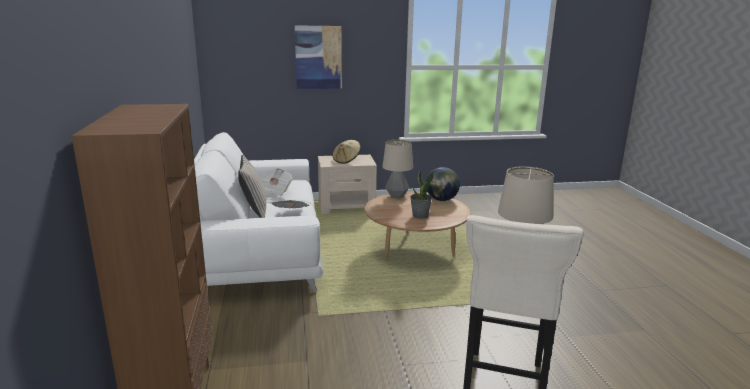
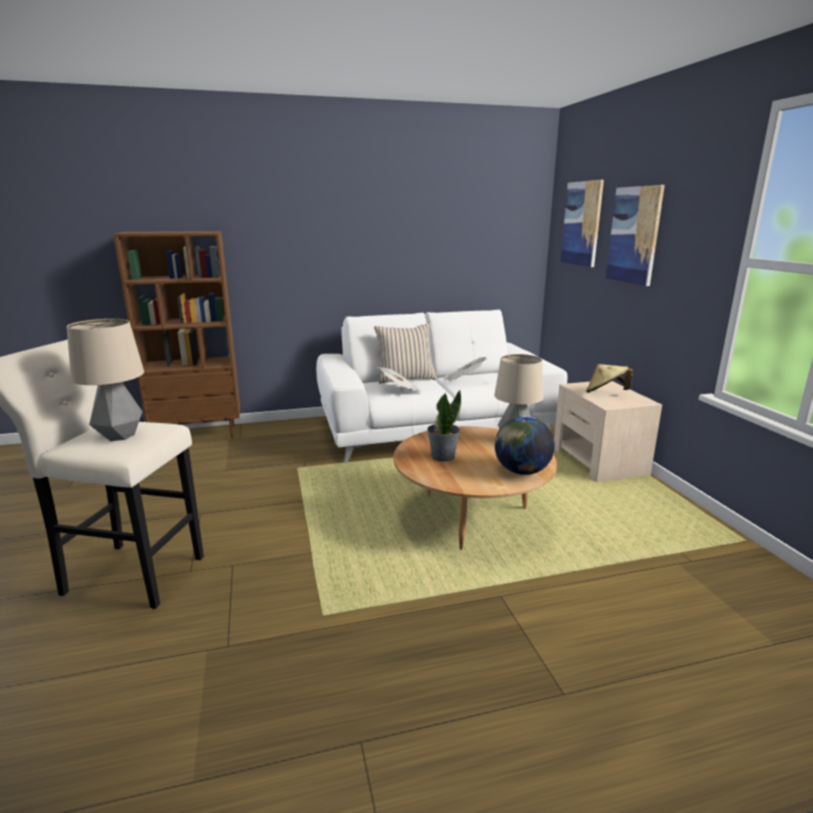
camera: 85 degrees right, 0 degrees up
none -> picture [561,180,604,267]

